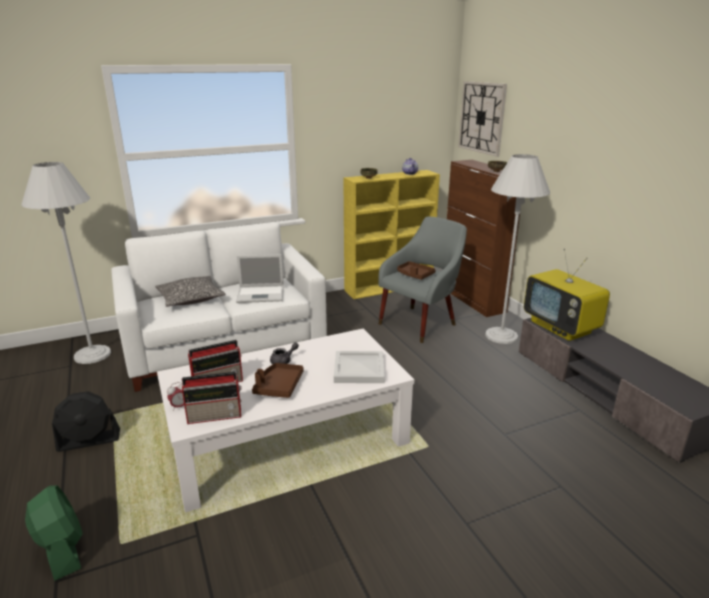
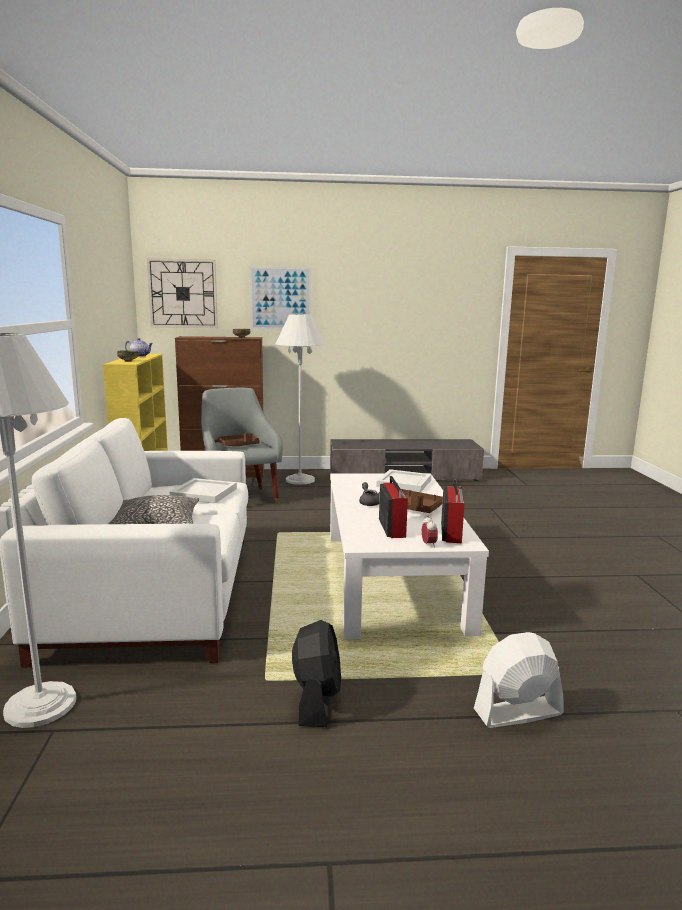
camera: 70 degrees left, 10 degrees down
green fan [25,486,83,581] -> white fan [474,632,564,728]
laptop [236,254,284,303] -> white tray [170,478,237,504]
television [524,248,610,341] -> none
none -> picture [250,266,311,330]

